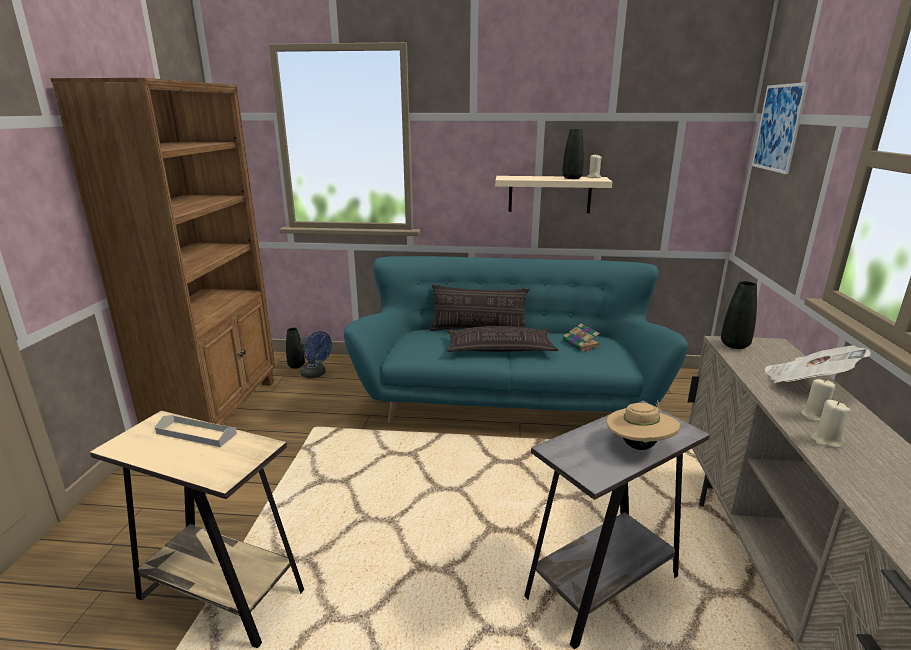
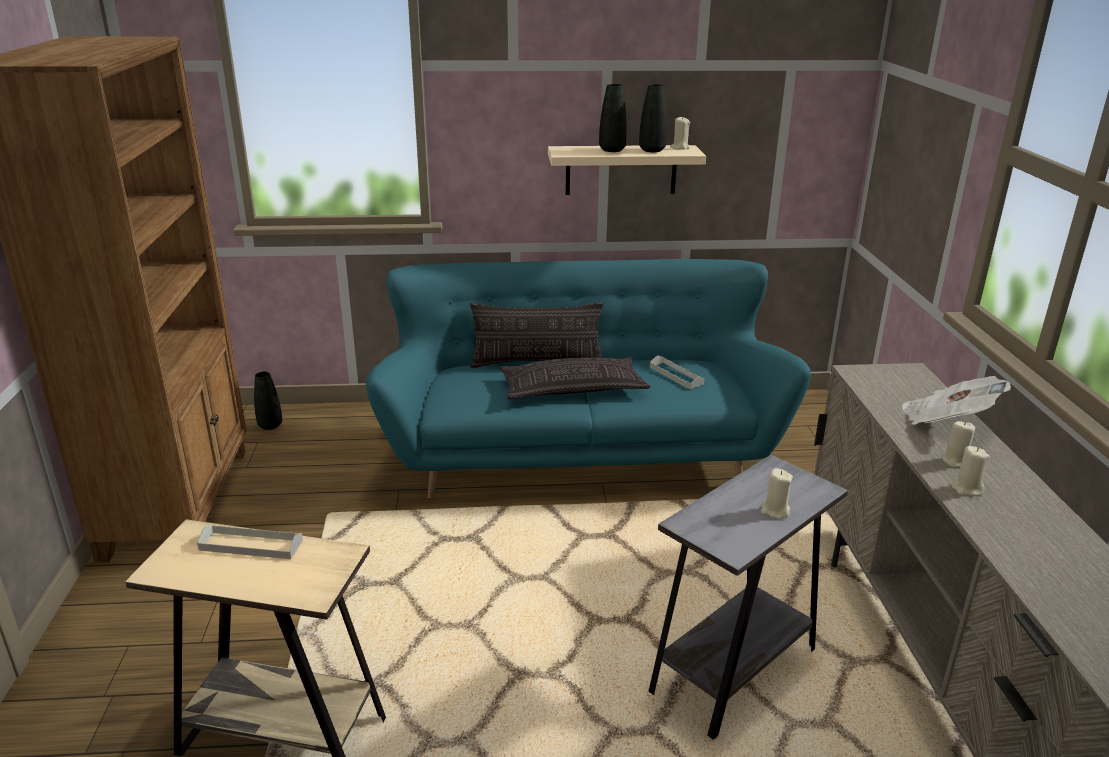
camera: 10 degrees left, 5 degrees up
blue fan [300,331,332,379] -> none
book [563,323,600,352] -> grey tray [650,355,704,389]
beige hat [606,400,680,450] -> beige candle [761,468,793,519]
black vase [721,281,757,349] -> black vase moved to [599,84,627,152]
picture [752,82,809,174] -> none

